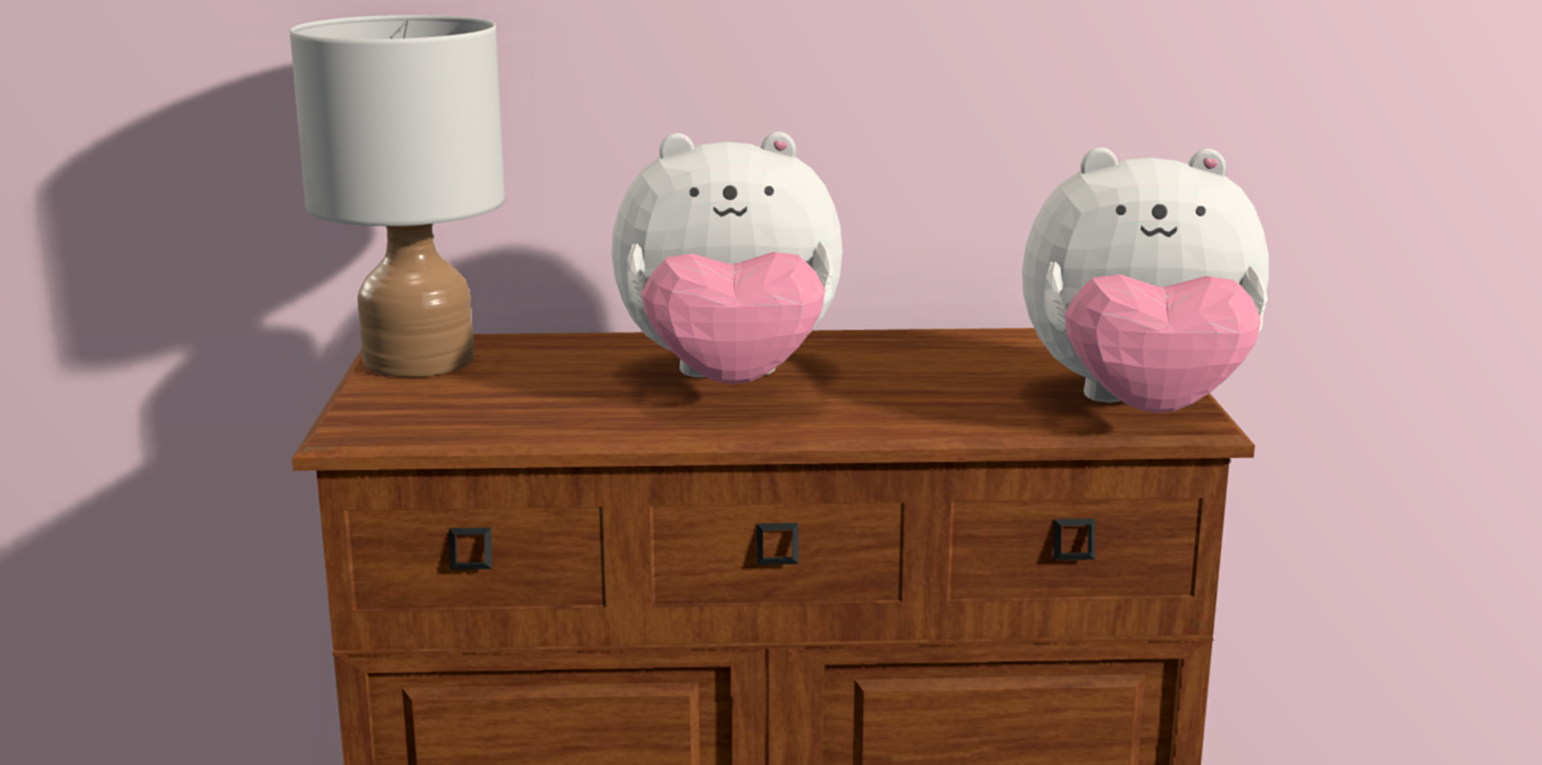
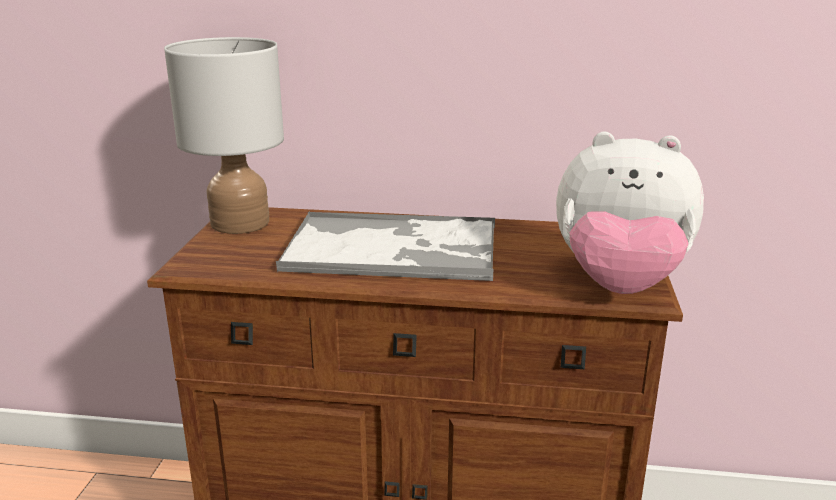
camera: 10 degrees right, 5 degrees up
plush toy [611,132,842,384] -> tray [276,211,495,281]

